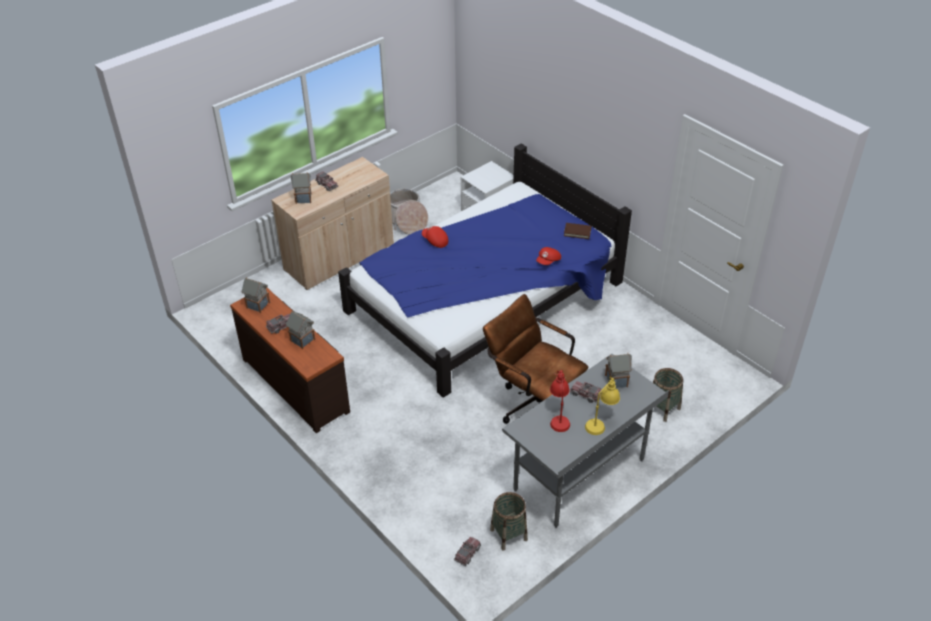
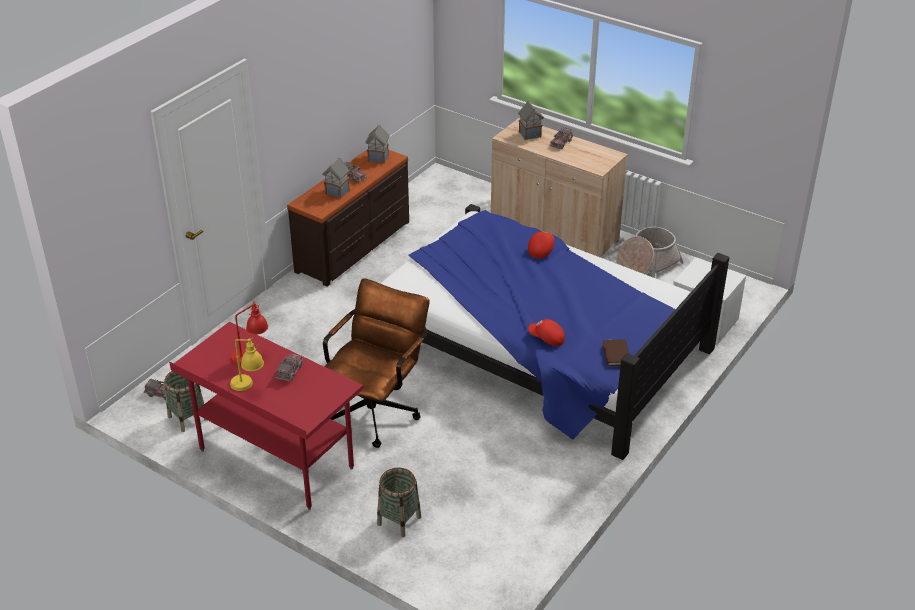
camera: 75 degrees right, 5 degrees down
grey desk [502,354,669,528] -> red desk [169,322,364,510]
toy house [605,353,632,388] -> none

